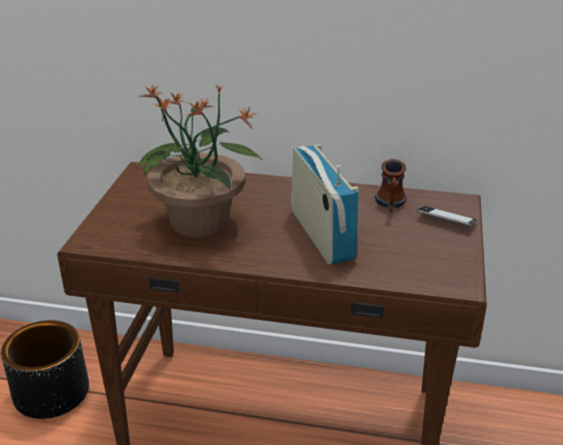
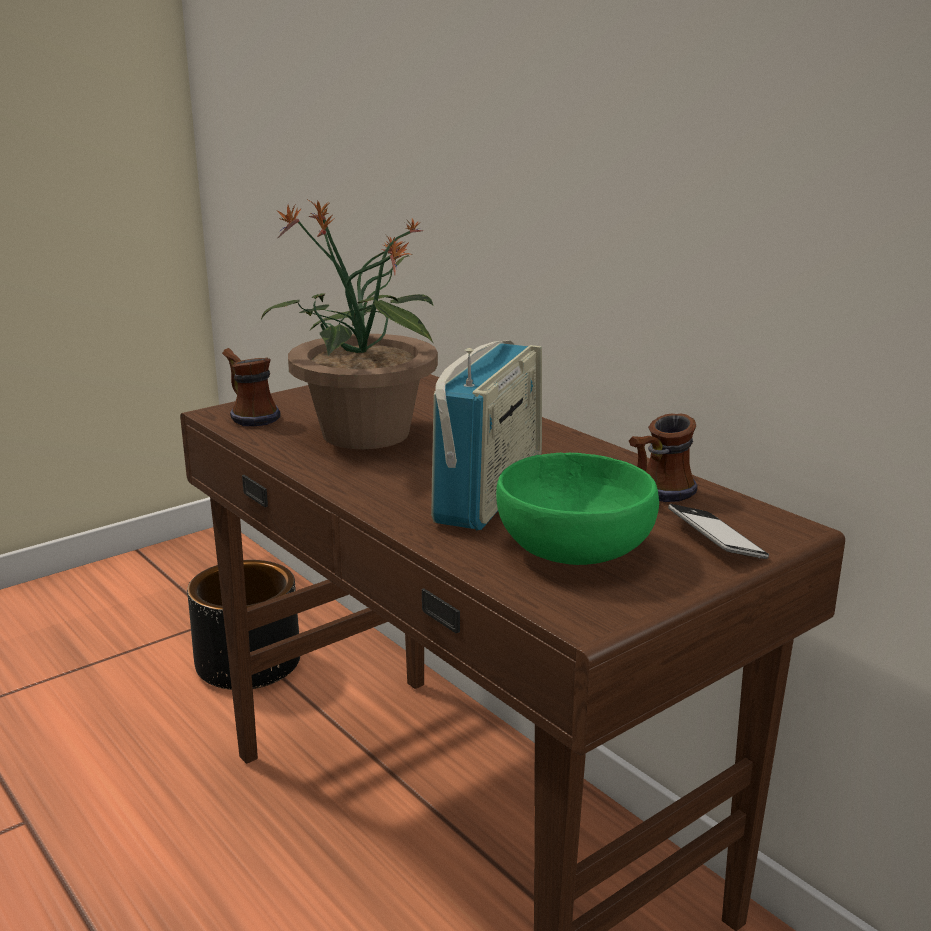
camera: 40 degrees right, 10 degrees down
none -> mug [222,348,281,426]
none -> green bowl [496,453,659,565]

